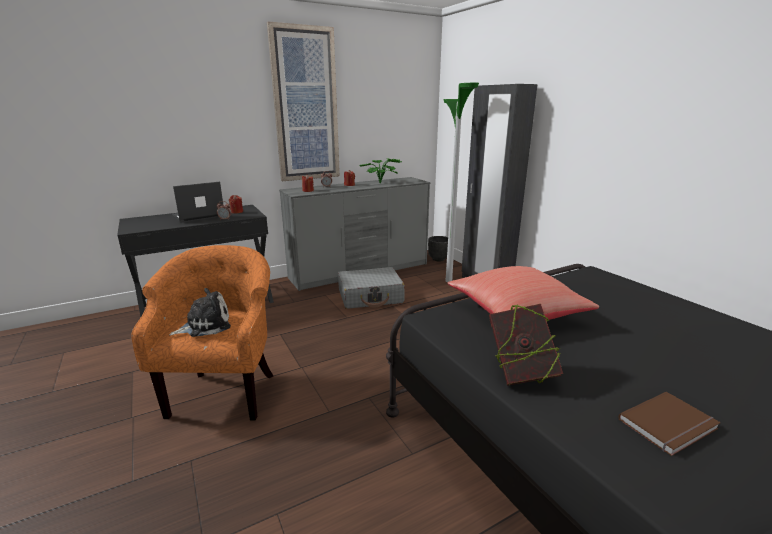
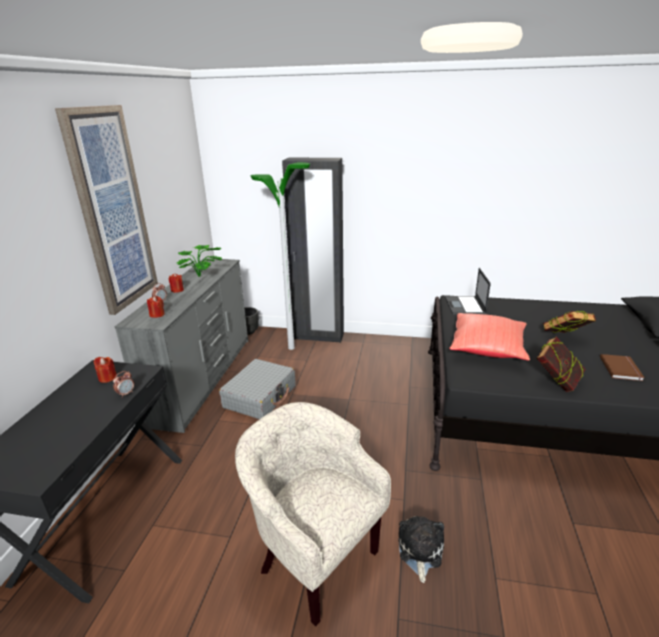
camera: 50 degrees left, 5 degrees up
orange armchair [131,245,273,421] -> beige armchair [235,402,391,626]
plush toy [169,288,231,337] -> plush toy moved to [398,516,444,583]
laptop [172,182,223,223] -> laptop moved to [445,268,491,315]
none -> book [543,311,596,333]

